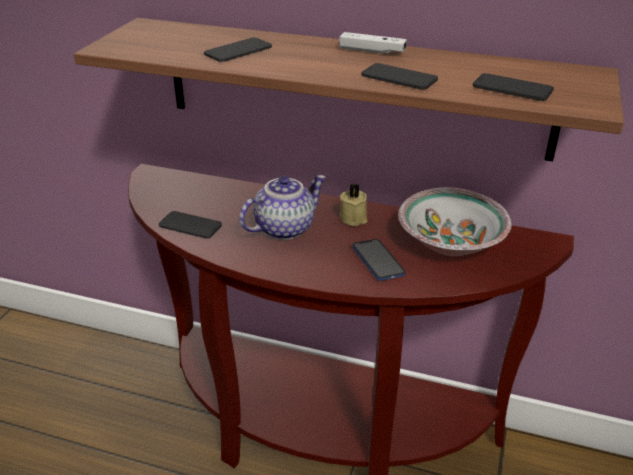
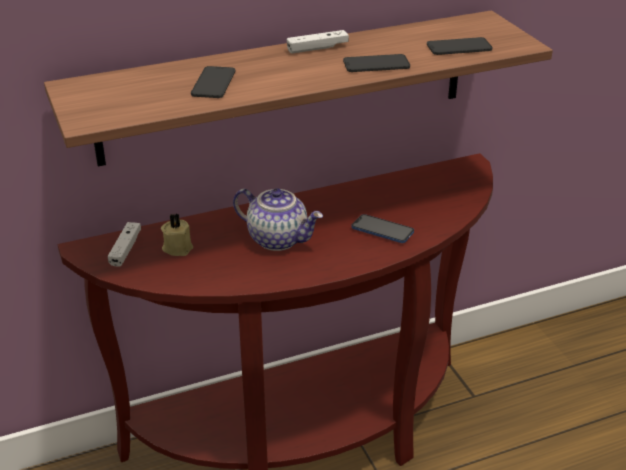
camera: 40 degrees left, 0 degrees up
phone [159,211,222,239] -> none
teapot [239,175,326,240] -> teapot turned 105 degrees clockwise [233,188,323,251]
beige candle [340,184,368,226] -> beige candle moved to [161,213,193,256]
bowl [398,187,512,256] -> none
none -> white game controller [108,222,141,267]

